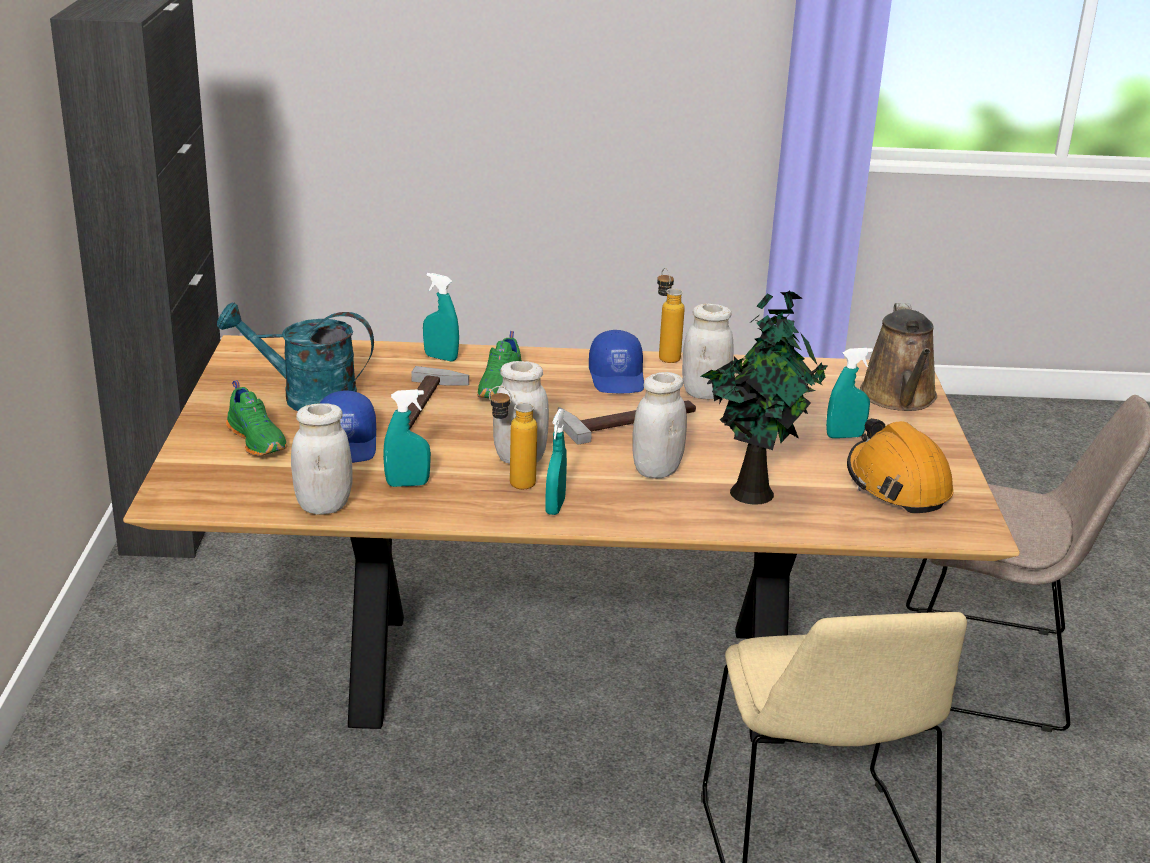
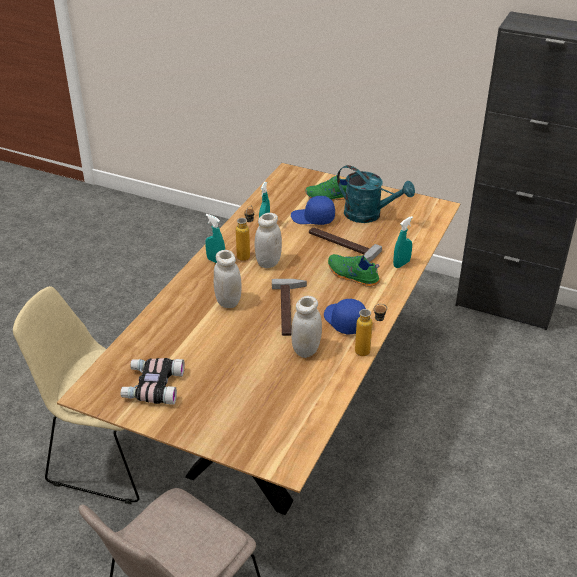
camera: 115 degrees right, 10 degrees up
turquoise watering can [217,302,374,411] -> turquoise watering can turned 90 degrees clockwise [337,165,415,223]
white jar [291,403,352,514] -> none
blue cap [589,330,644,393] -> blue cap turned 45 degrees clockwise [324,299,366,335]
potted plant [700,290,828,505] -> none
turquoise spray bottle [826,348,873,438] -> none
orange hard hat [847,418,953,513] -> binoculars [121,358,185,405]
brown watering can [860,303,937,411] -> none

